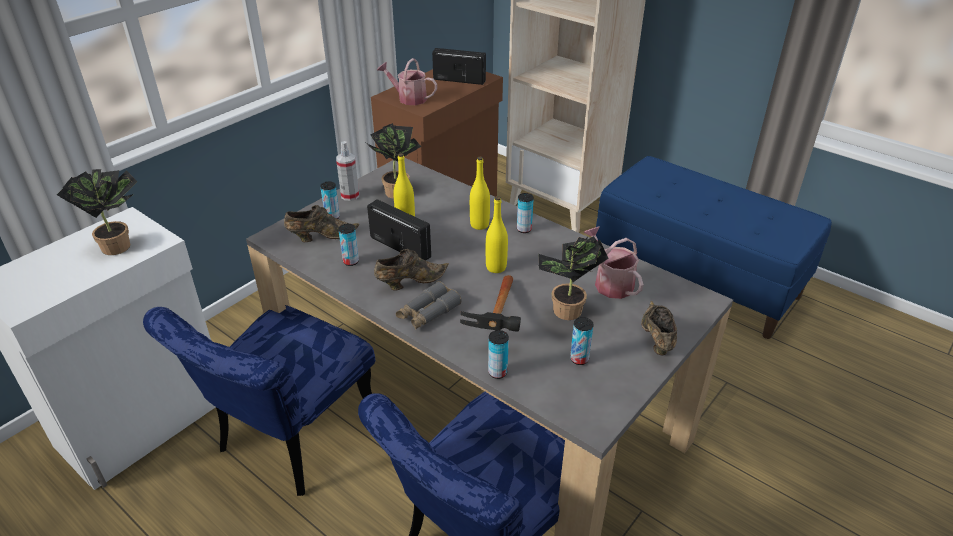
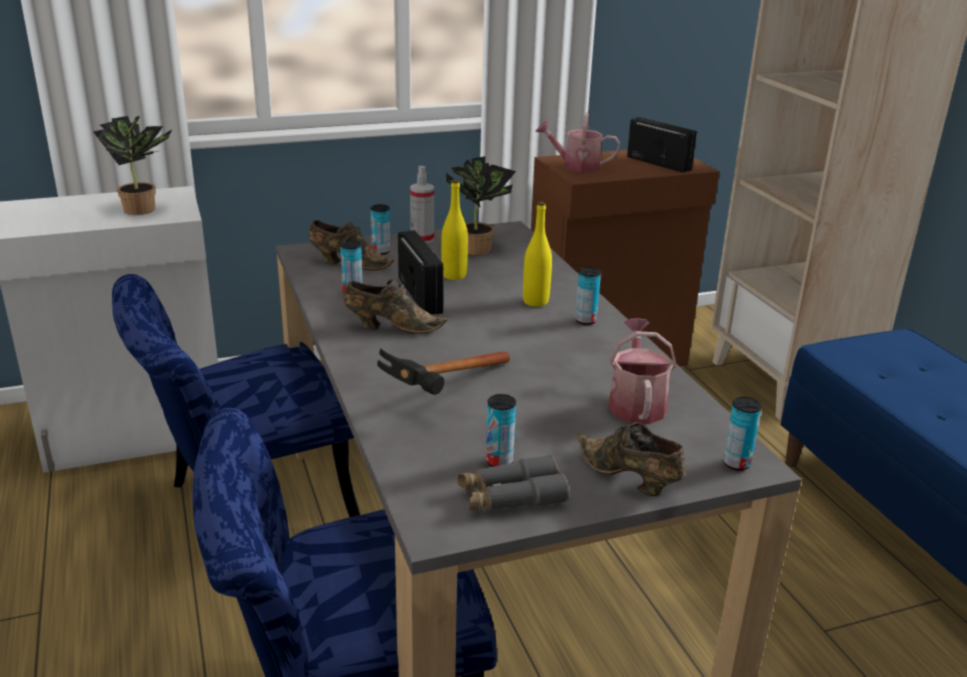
camera: 30 degrees right, 10 degrees down
watering can [377,58,437,105] -> watering can turned 45 degrees counterclockwise [535,113,620,172]
grey binoculars [396,281,462,330] -> grey binoculars moved to [457,455,569,511]
yellow bottle [486,196,508,273] -> none
can [488,330,509,379] -> can moved to [723,397,762,471]
potted plant [538,236,608,320] -> none
brown shoe [641,301,677,355] -> brown shoe turned 75 degrees counterclockwise [577,422,686,496]

